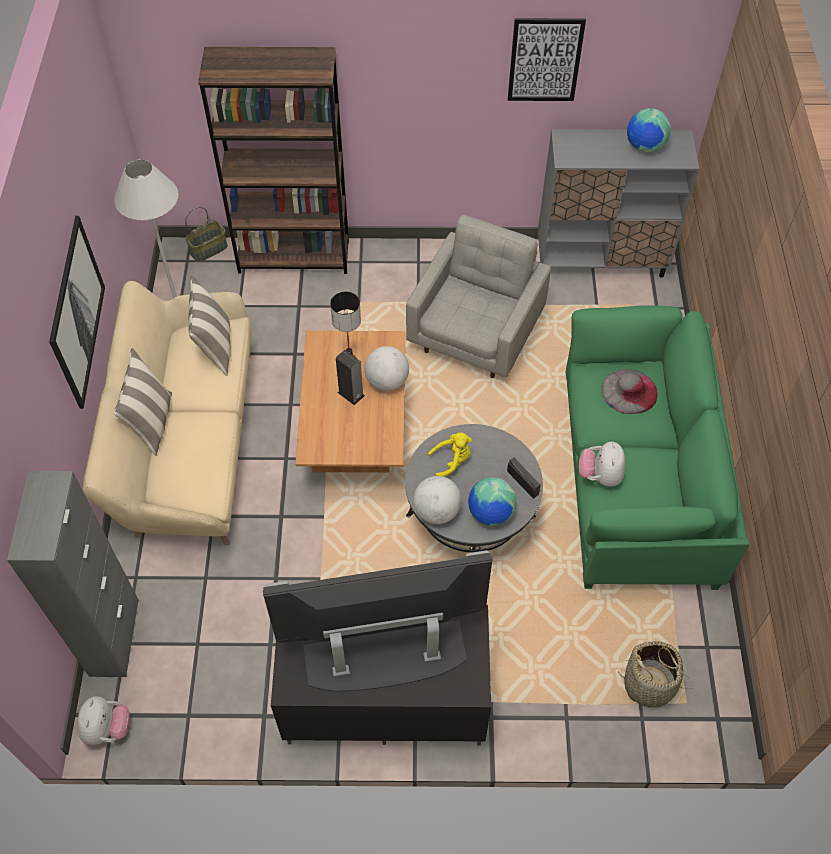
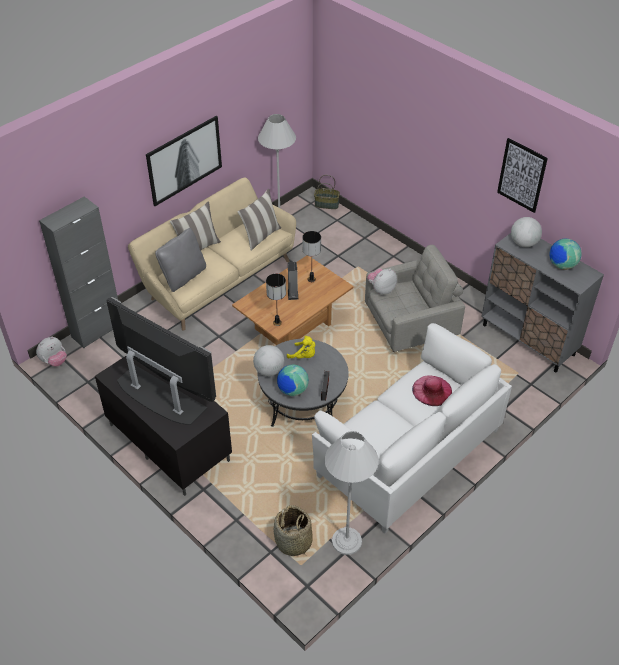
camera: 45 degrees right, 10 degrees down
brown bookcase [198,47,349,274] -> none
globe [364,346,409,391] -> globe moved to [511,217,542,247]
green sofa [566,305,749,590] -> white sofa [312,323,512,534]
plush toy [579,442,625,487] -> plush toy moved to [367,268,397,295]
grey hat [601,369,658,414] -> pink hat [412,375,452,406]
none -> grey pillow [155,228,206,292]
none -> table lamp [266,274,286,326]
none -> white floor lamp [325,431,379,555]

